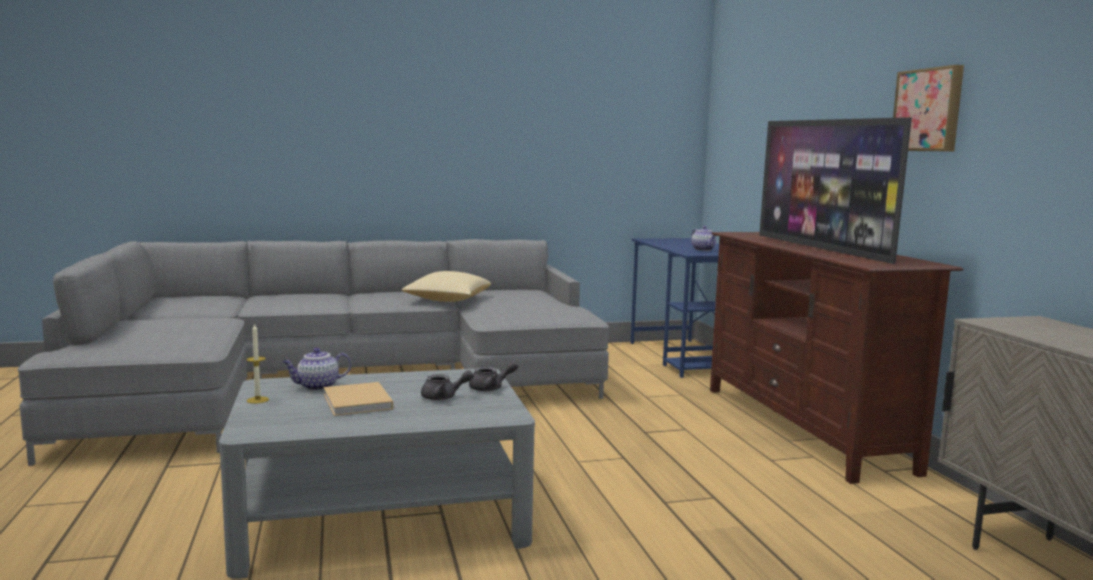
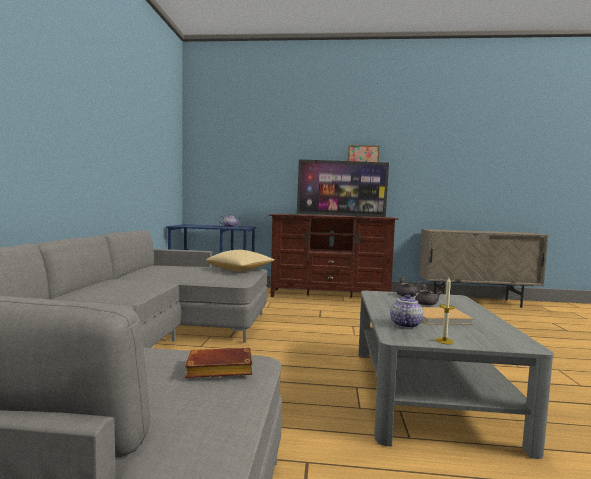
camera: 70 degrees left, 5 degrees down
teapot [283,348,351,391] -> teapot turned 150 degrees counterclockwise [390,295,423,328]
pillow [402,271,491,302] -> pillow moved to [206,250,275,271]
none -> brown book [185,348,253,378]

